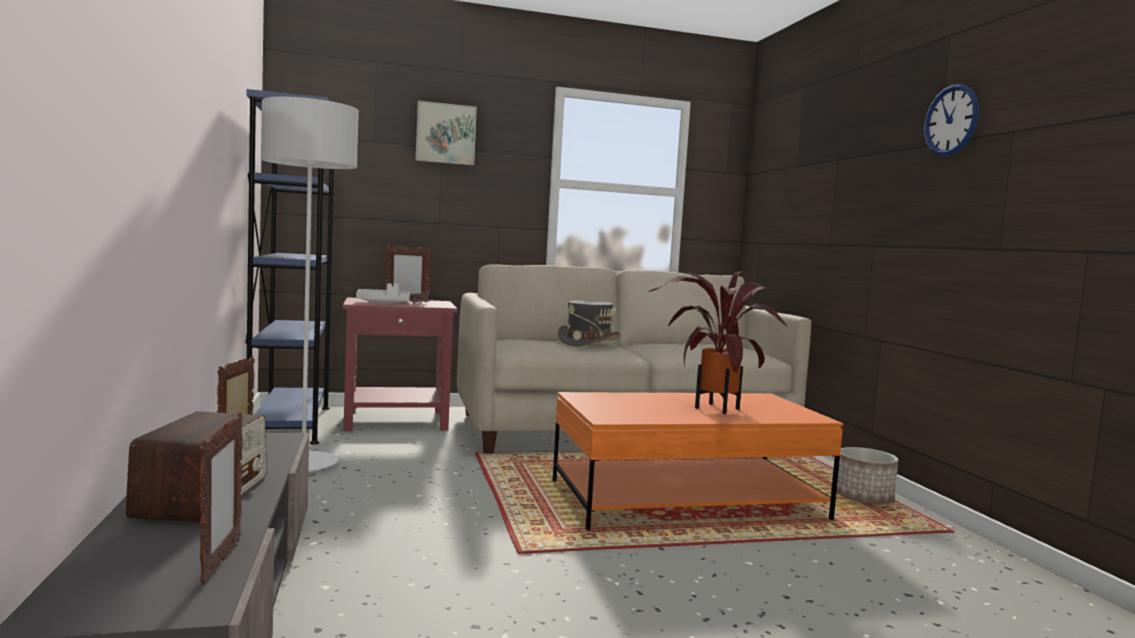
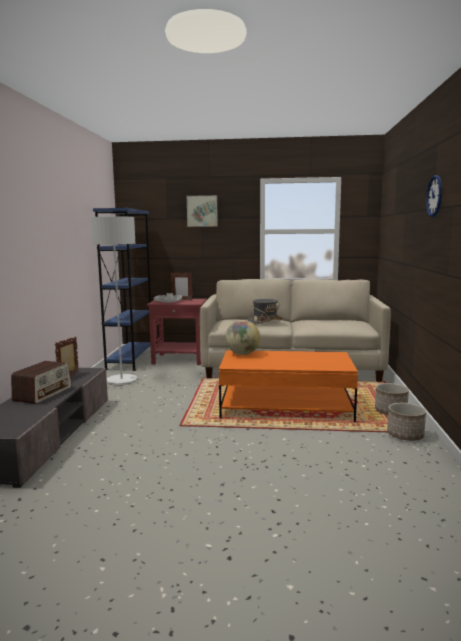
camera: 20 degrees right, 5 degrees up
picture frame [200,412,243,585] -> none
potted plant [649,270,788,414] -> none
none -> globe [225,320,260,355]
none -> planter [387,403,426,441]

